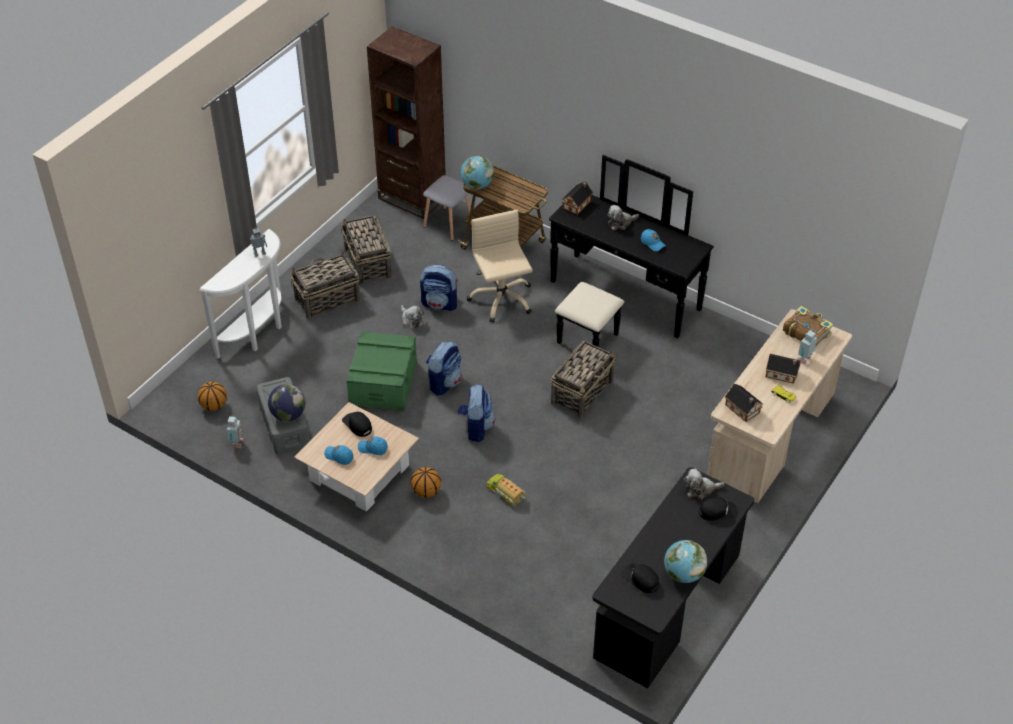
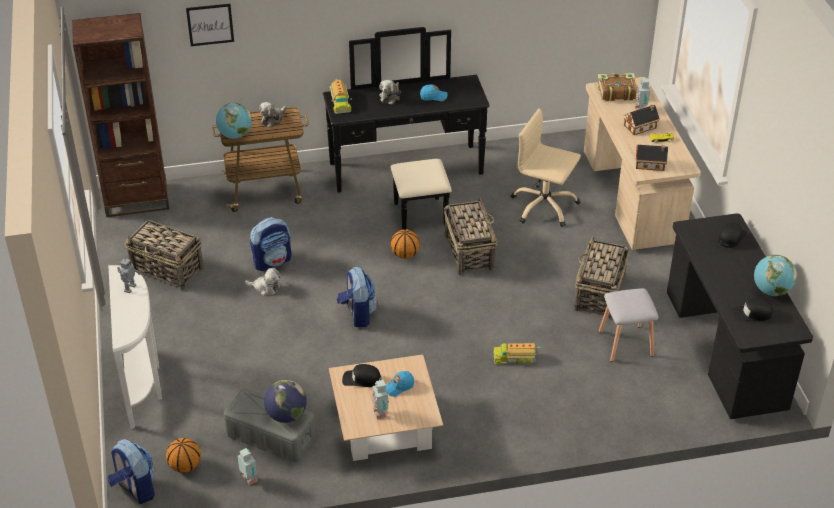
camera: 45 degrees left, 5 degrees down
basket [291,251,361,319] -> basket moved to [574,237,629,319]
blue cap [324,445,353,465] -> toy robot [372,380,389,419]
green storage box [347,331,417,412] -> none
basketball [411,467,441,498] -> basketball moved to [390,229,420,259]
grey stool [423,175,471,241] -> grey stool moved to [599,288,659,362]
backpack [458,385,495,442] -> backpack moved to [108,439,156,504]
beige office chair [467,210,533,323] -> beige office chair moved to [511,109,581,227]
toy house [562,181,593,215] -> toy truck [330,79,352,114]
plush toy [684,469,724,499] -> plush toy moved to [259,102,287,128]
none -> picture [186,3,234,46]

